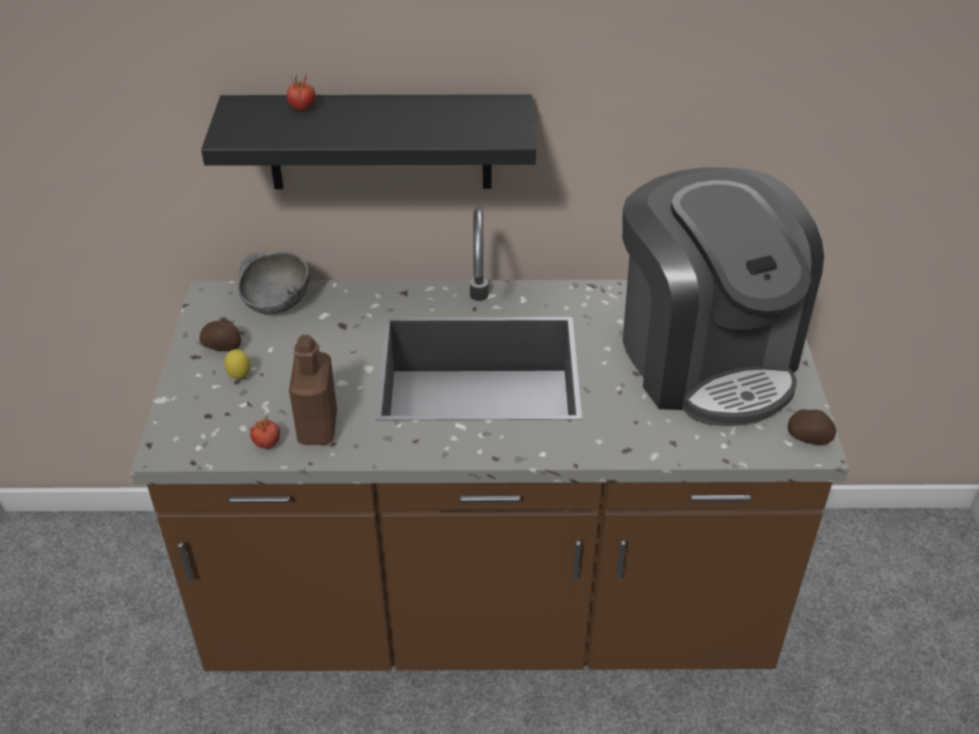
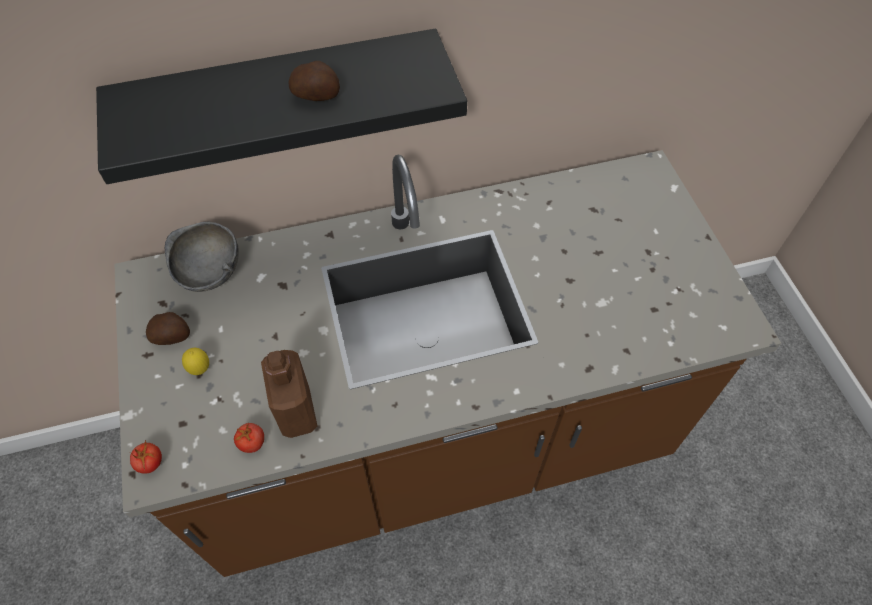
camera: 15 degrees left, 15 degrees up
tomato [287,75,315,110] -> tomato moved to [130,440,162,473]
coffee machine [622,167,824,426] -> none
potato [788,409,836,445] -> potato moved to [289,61,340,101]

